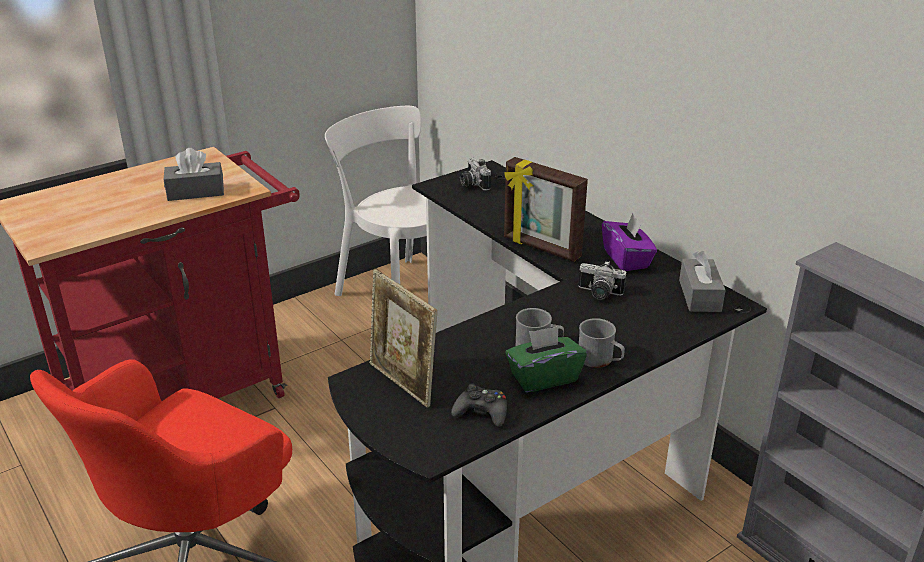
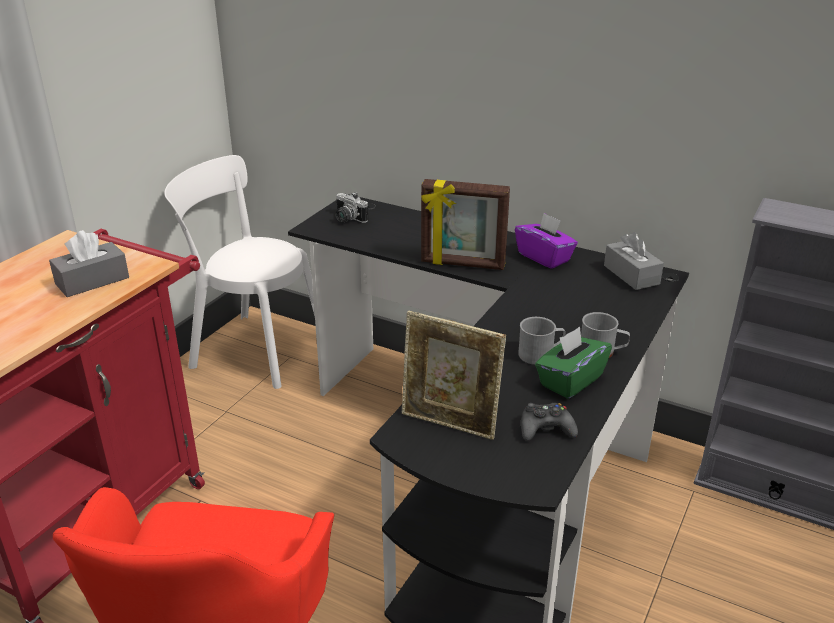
camera: 25 degrees left, 0 degrees up
camera [578,261,627,300] -> none

